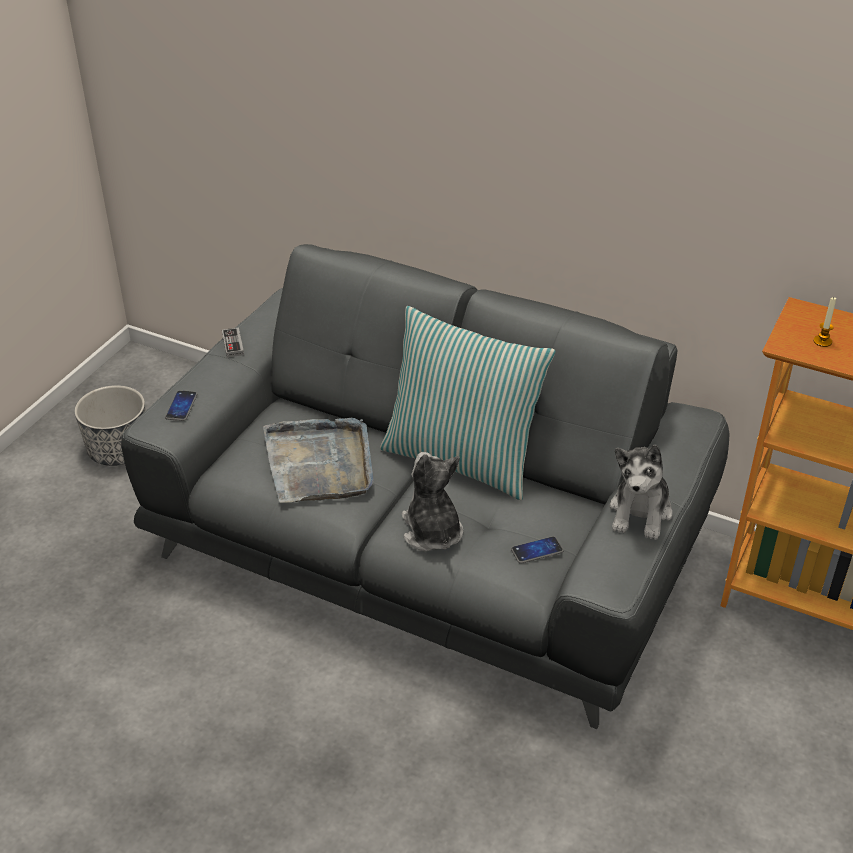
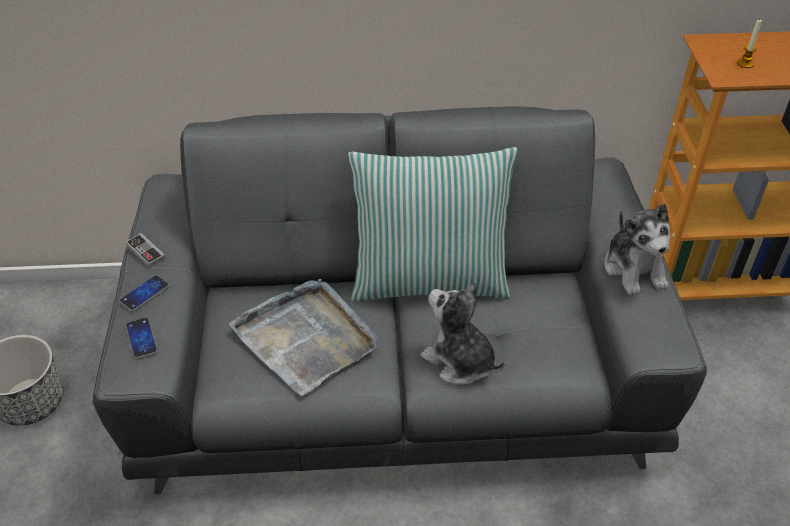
camera: 30 degrees left, 5 degrees up
phone [511,536,564,564] -> phone moved to [119,275,170,312]

